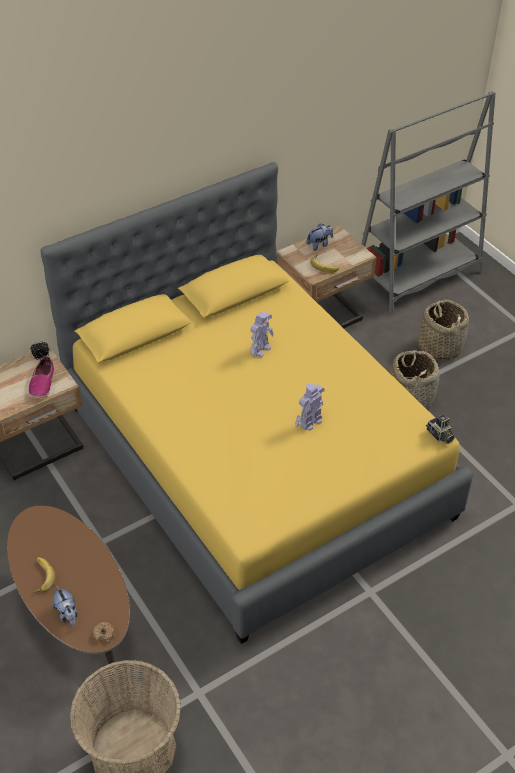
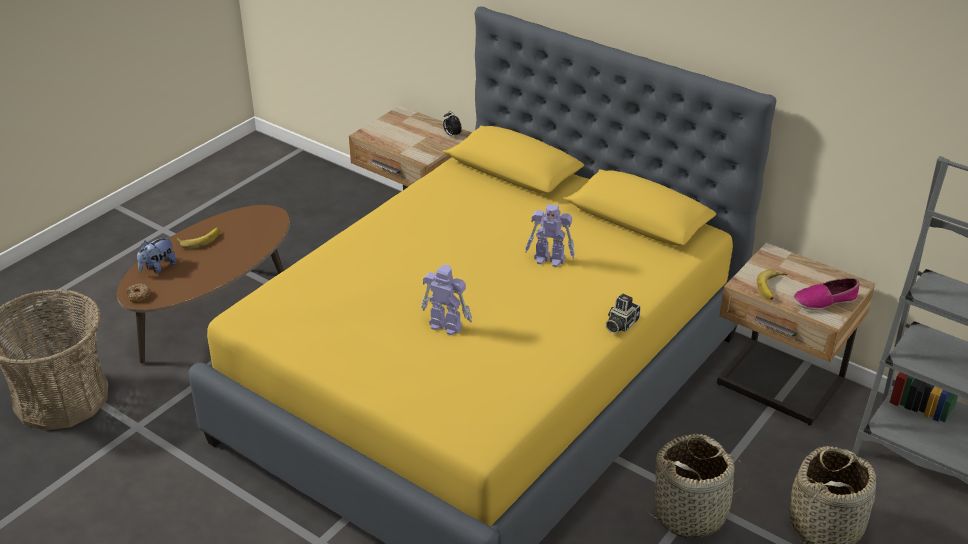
camera: 70 degrees right, 10 degrees down
shoe [28,356,54,398] -> shoe moved to [793,278,860,310]
plush toy [306,224,333,251] -> none
camera [426,414,455,444] -> camera moved to [606,294,641,333]

